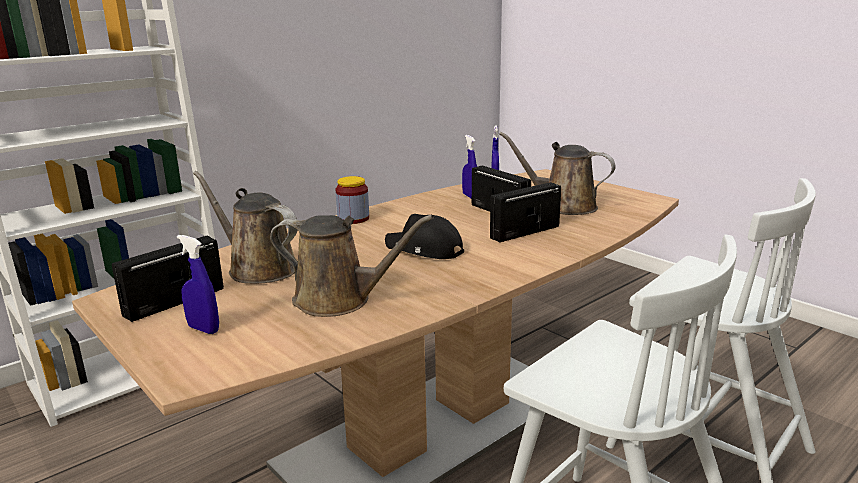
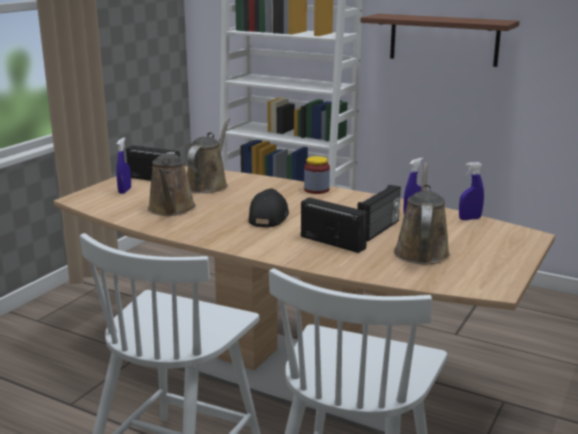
camera: 70 degrees right, 0 degrees up
none -> shelf [360,14,519,67]

